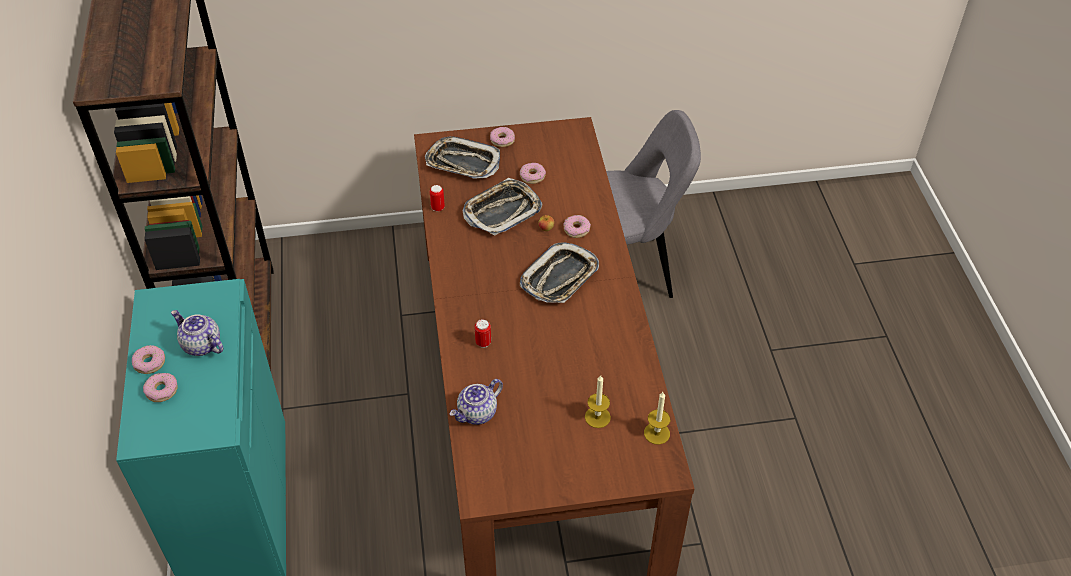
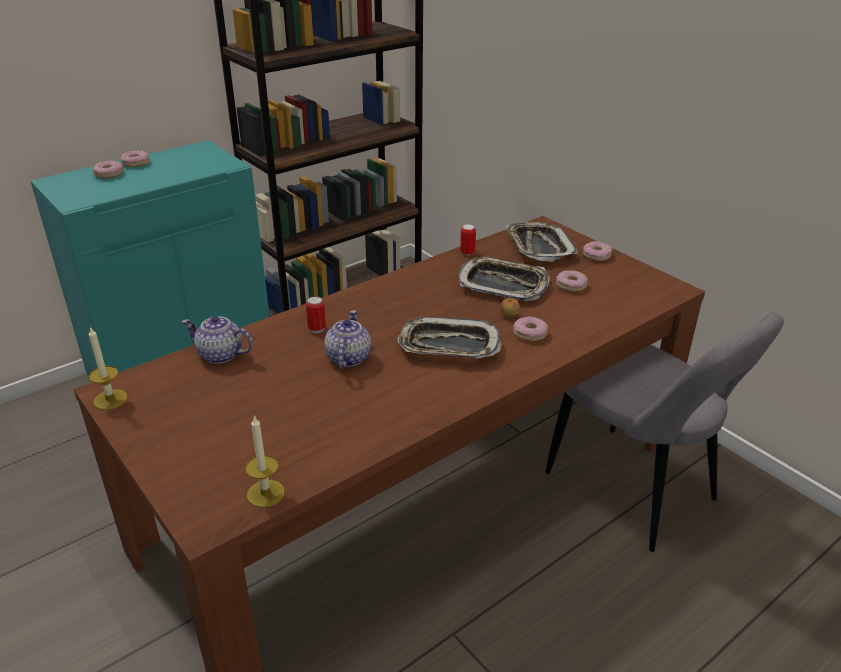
camera: 60 degrees right, 15 degrees down
teapot [171,310,223,356] -> teapot moved to [325,310,371,368]
candle [585,375,611,428] -> candle moved to [89,327,127,410]

